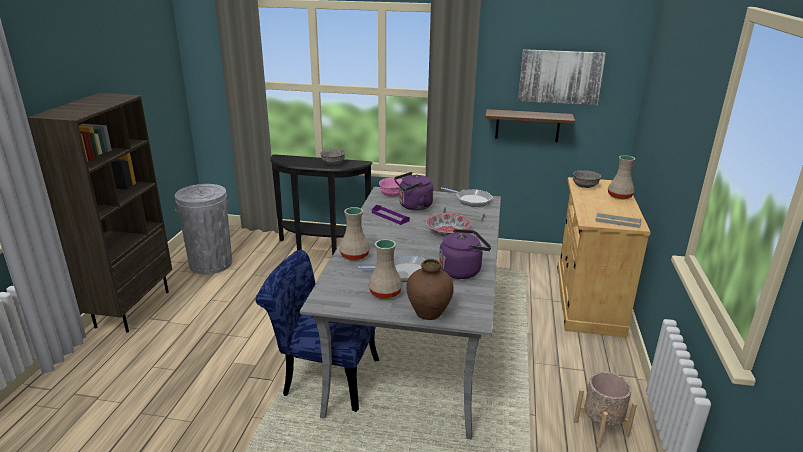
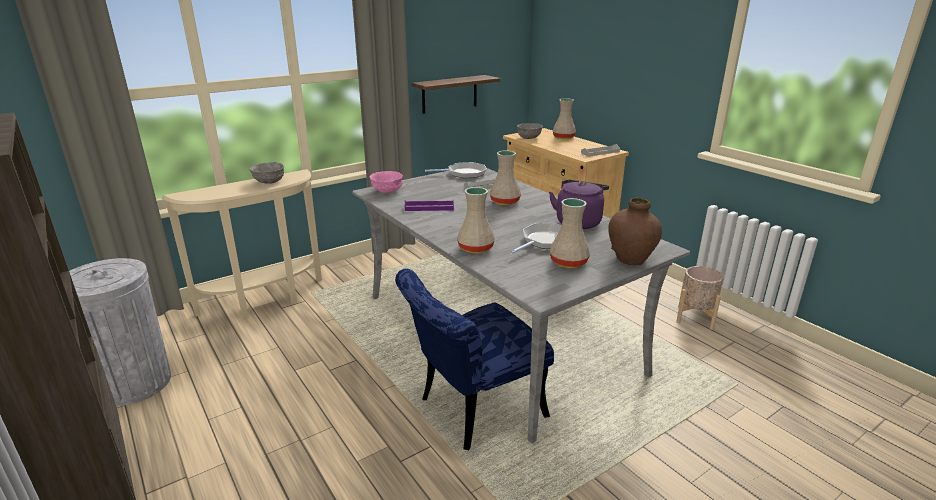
camera: 45 degrees left, 0 degrees up
black console table [270,154,373,256] -> beige console table [162,169,322,319]
purple kettle [394,172,433,210] -> none
bowl [426,213,471,237] -> beige vase [490,151,521,205]
picture [518,49,606,105] -> none

